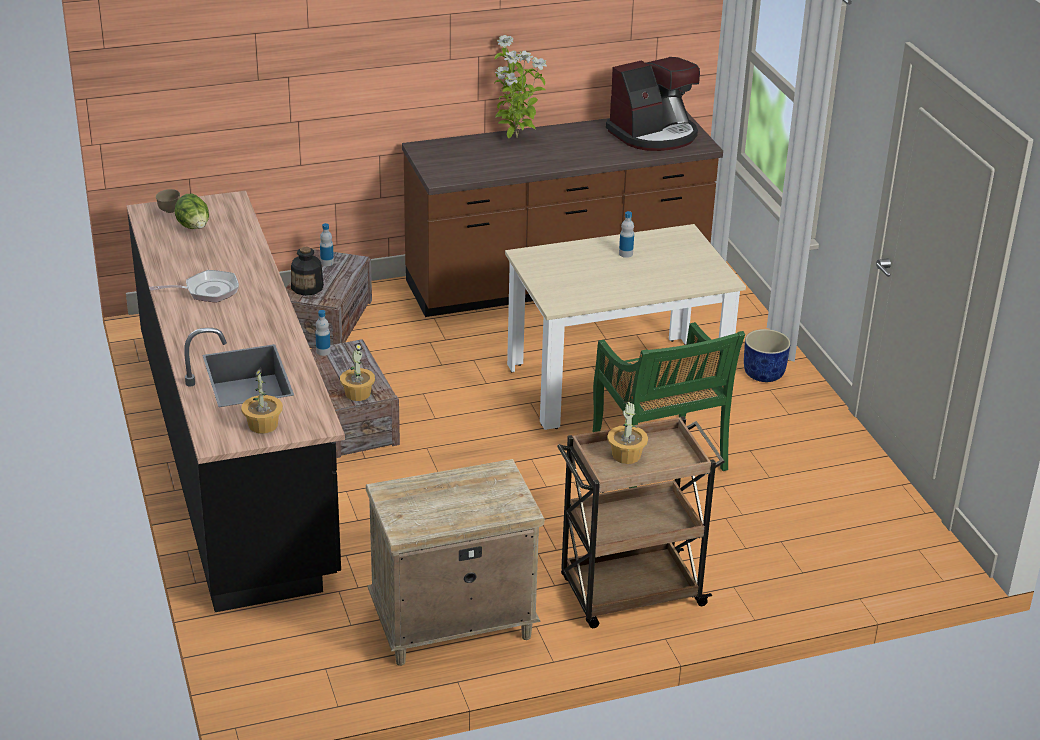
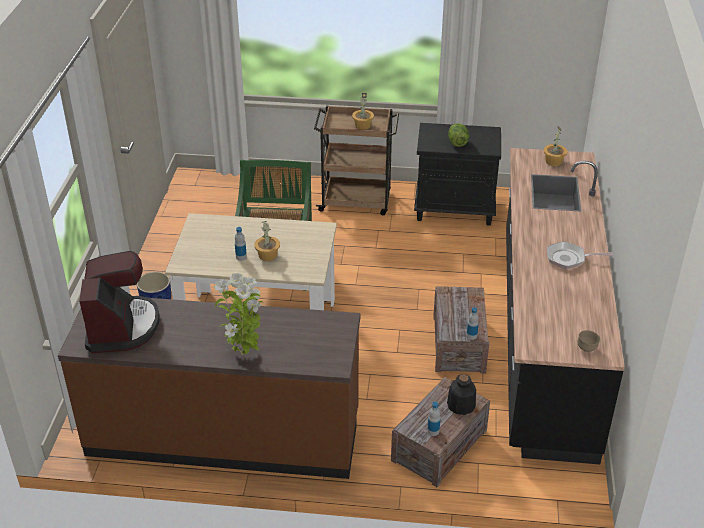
camera: 155 degrees left, 5 degrees up
lettuce [175,194,209,229] -> lettuce moved to [448,123,470,147]
potted plant [340,343,375,401] -> potted plant moved to [254,221,280,261]
beige nightstand [366,459,544,666] -> black nightstand [414,123,501,226]
coffee machine [606,57,700,151] -> coffee machine turned 90 degrees clockwise [79,251,159,353]

